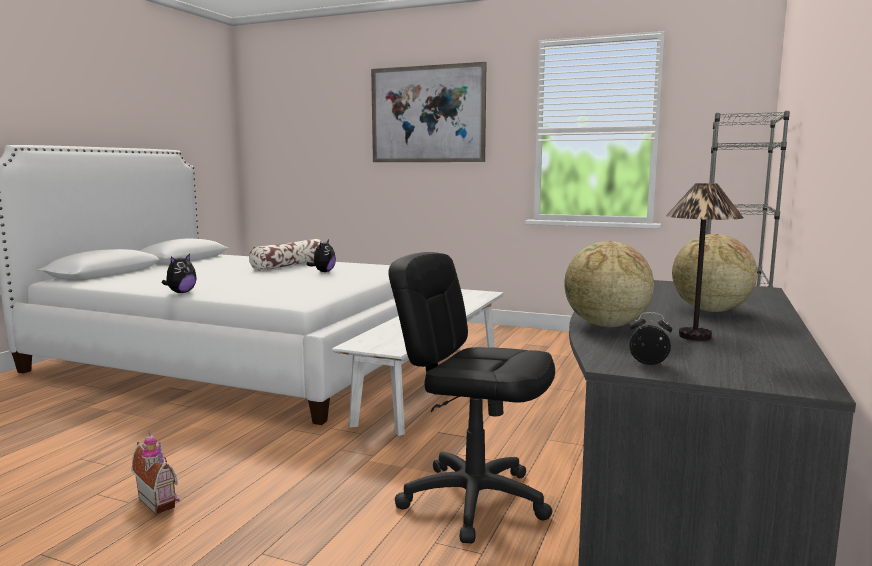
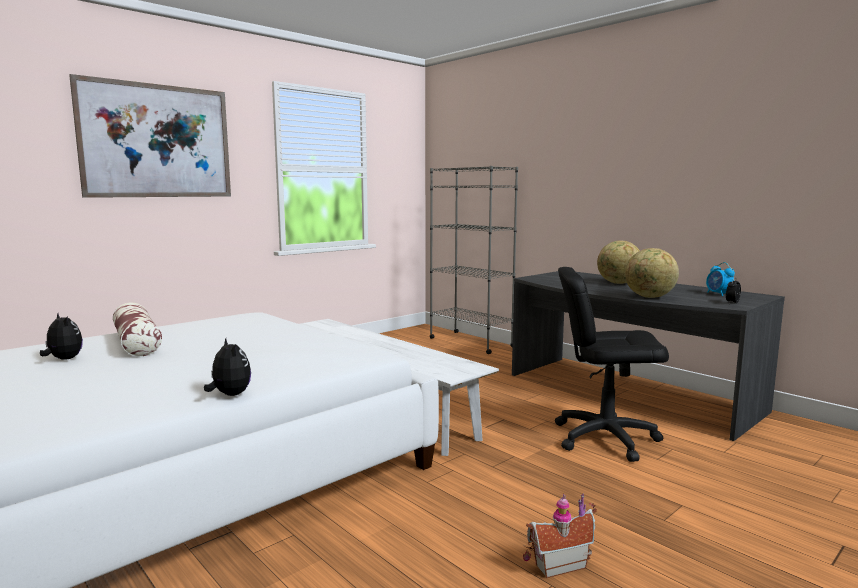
camera: 65 degrees left, 0 degrees up
plush toy [306,240,336,272] -> plush toy moved to [40,313,83,360]
black office chair [389,252,555,543] -> black office chair turned 45 degrees clockwise [555,267,669,462]
table lamp [666,183,743,341] -> none
none -> alarm clock [706,262,735,296]

